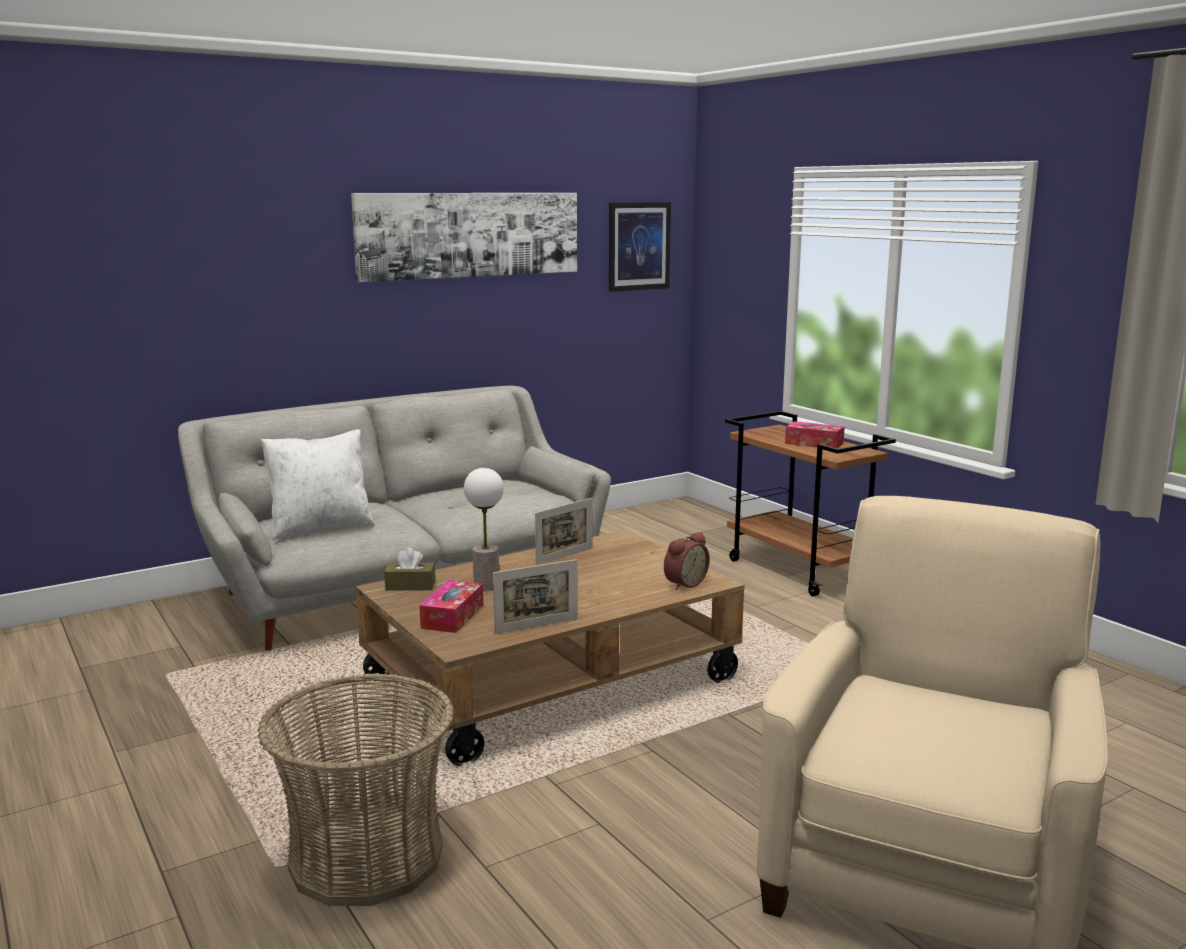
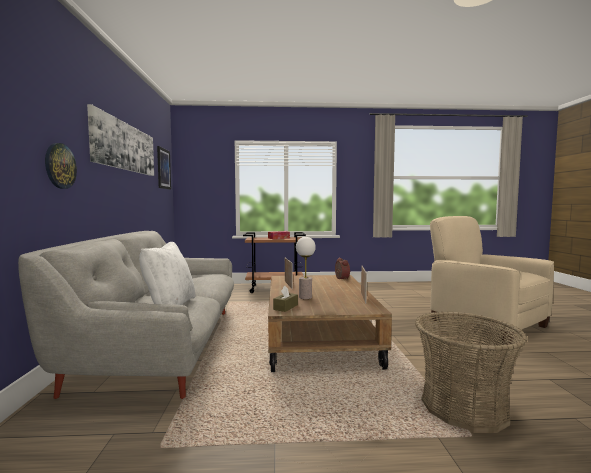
camera: 60 degrees left, 10 degrees down
tissue box [419,580,483,633] -> none
none -> wall clock [45,143,77,189]

